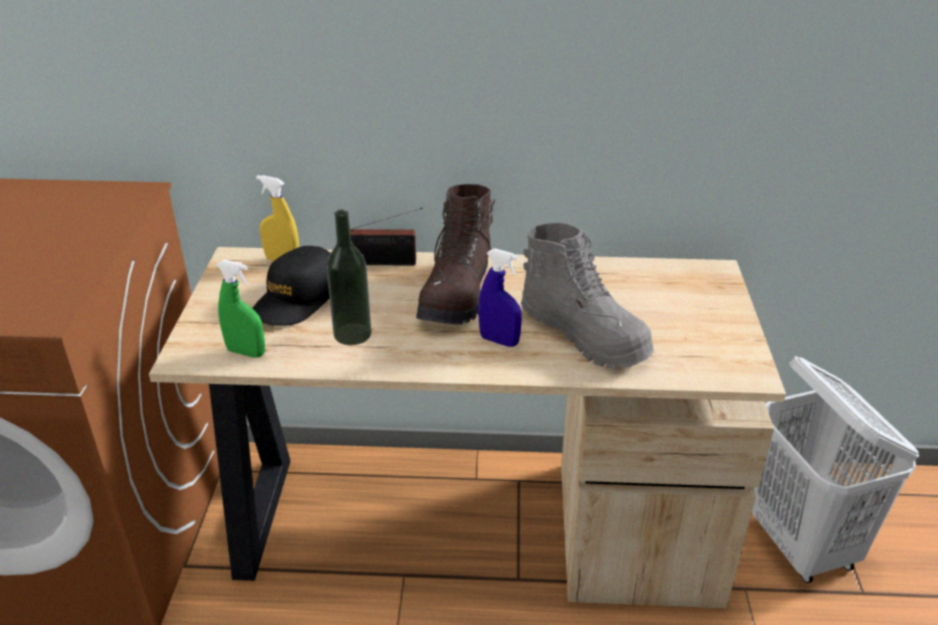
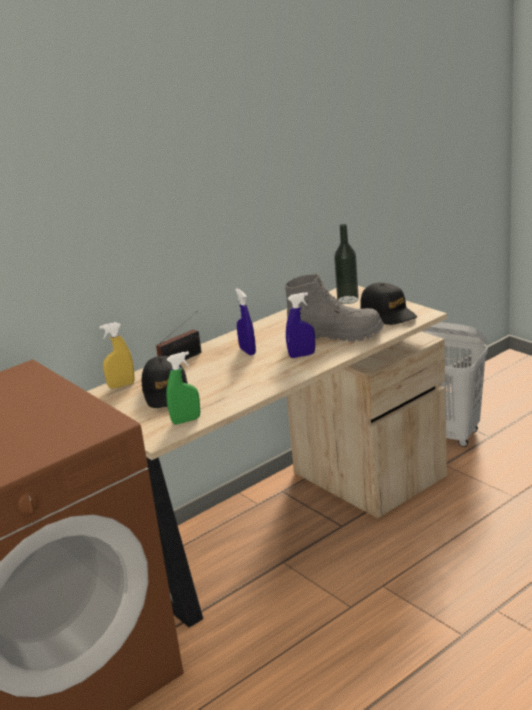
camera: 40 degrees left, 10 degrees down
bottle [326,210,372,345] -> bottle moved to [334,224,359,304]
brown boot [416,184,495,325] -> blue spray bottle [235,288,256,355]
none -> black cap [360,282,417,325]

